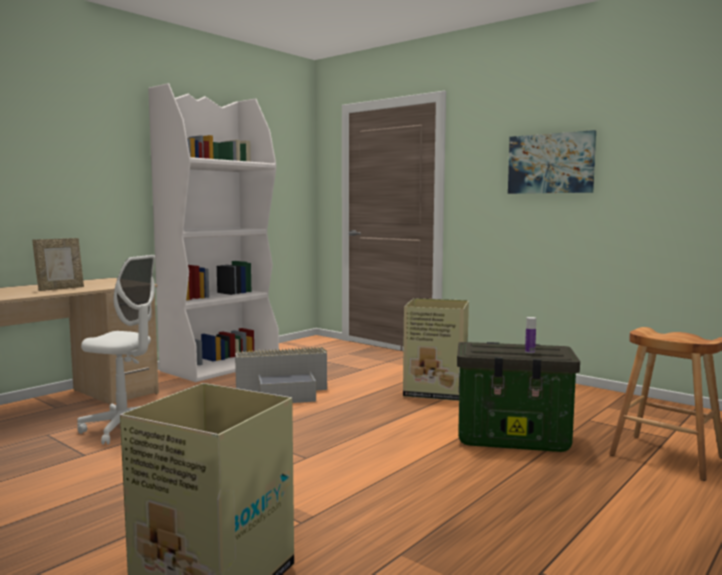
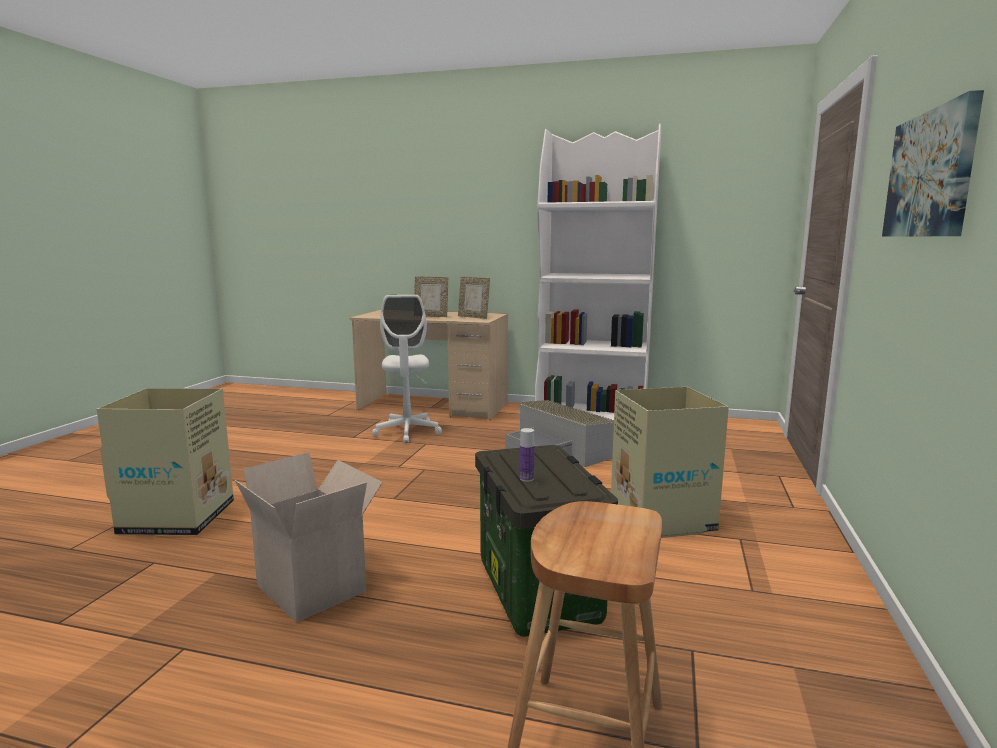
camera: 65 degrees right, 5 degrees up
none -> cardboard box [235,452,383,623]
none -> picture frame [458,277,490,319]

